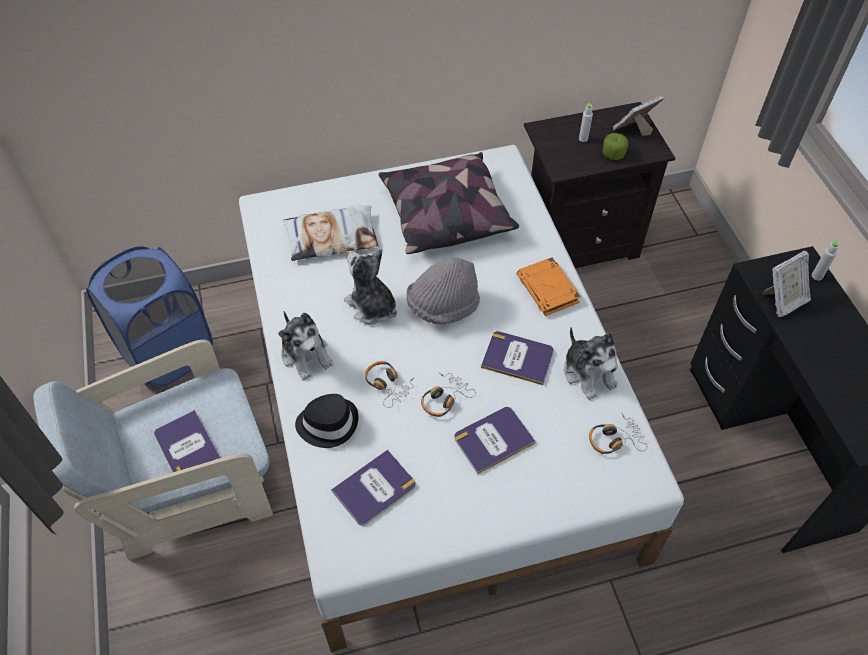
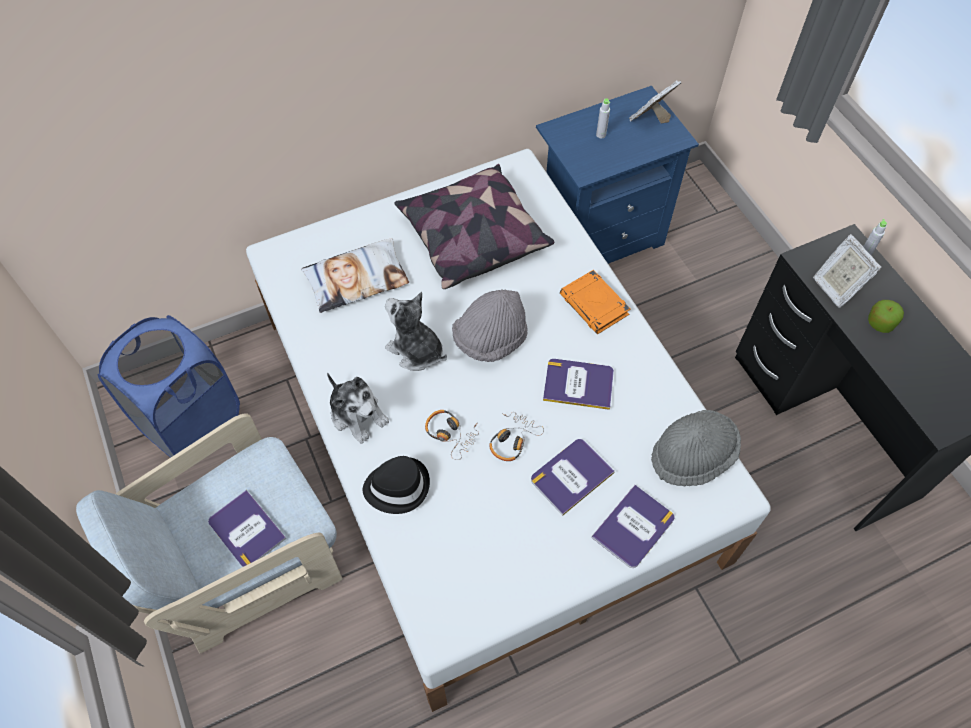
camera: 10 degrees left, 5 degrees up
book [331,449,416,526] -> book moved to [591,485,675,568]
black nightstand [524,102,676,268] -> blue nightstand [536,86,699,264]
plush toy [564,327,618,400] -> none
headphones [589,413,647,454] -> grey hat [651,410,741,486]
apple [603,133,628,160] -> apple moved to [868,300,904,333]
picture frame [762,250,811,317] -> picture frame turned 105 degrees clockwise [813,234,882,308]

